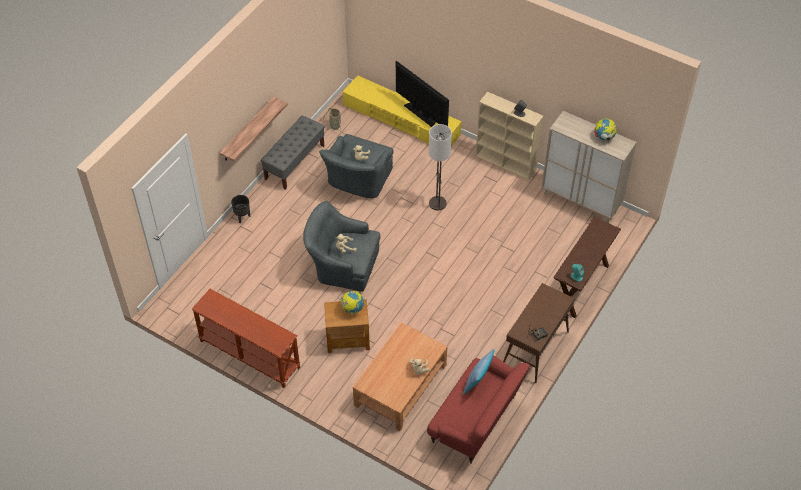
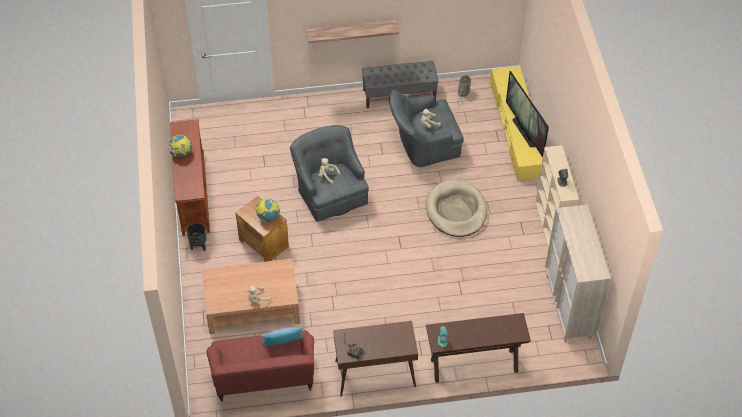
camera: 50 degrees right, 0 degrees up
black planter [231,195,250,223] -> black planter moved to [187,223,207,251]
television [396,61,449,127] -> television turned 150 degrees clockwise [506,71,549,157]
floor lamp [429,124,452,210] -> beige dog bed [426,179,487,237]
globe [594,118,618,141] -> globe moved to [169,134,192,157]

